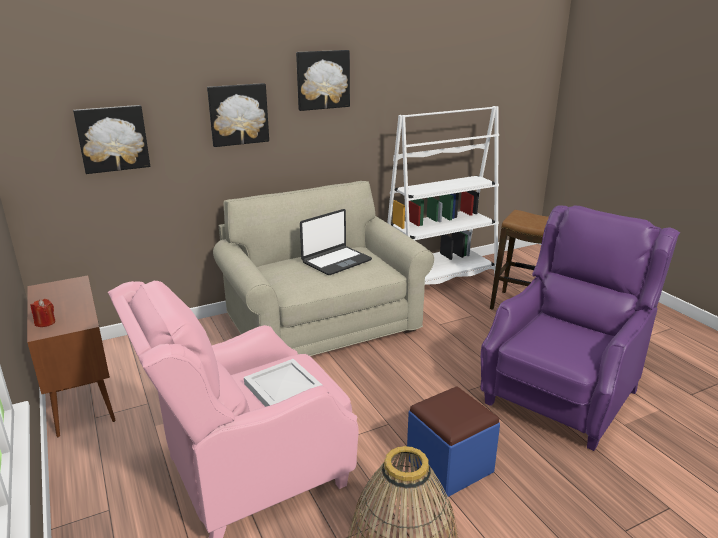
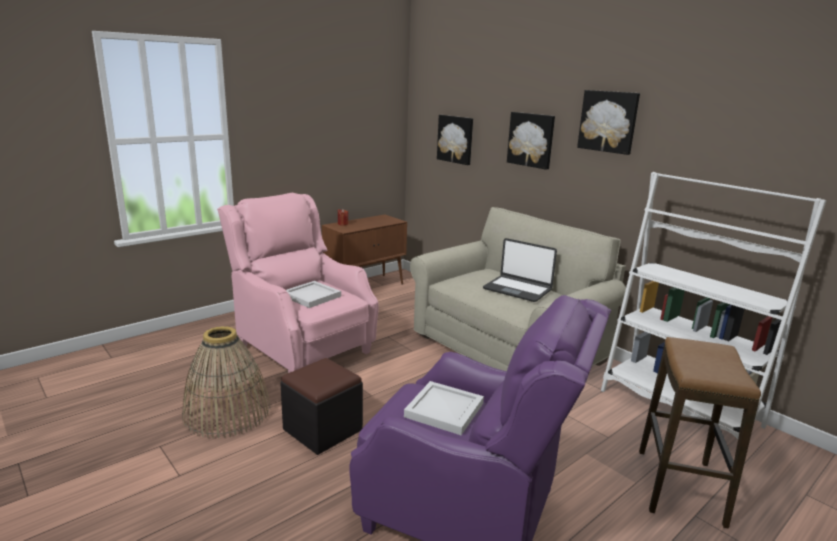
camera: 75 degrees right, 5 degrees down
blue ottoman [407,386,500,497] -> black ottoman [280,358,363,455]
none -> white tray [404,381,484,435]

